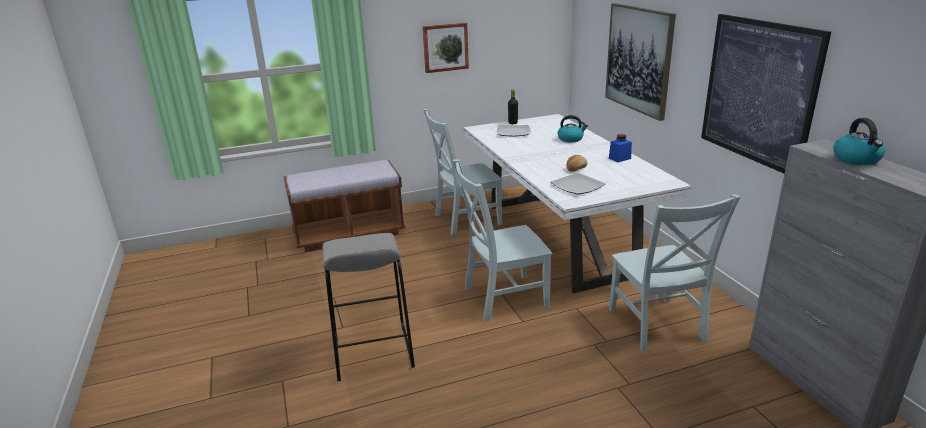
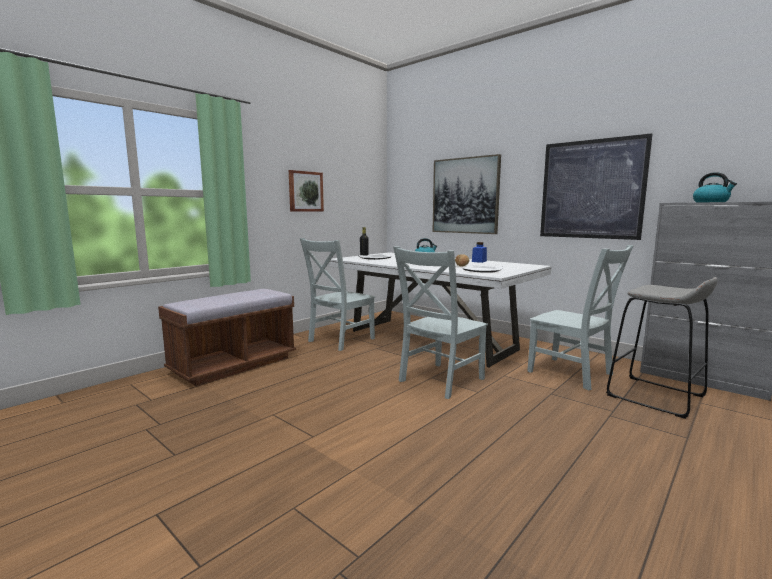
camera: 30 degrees left, 15 degrees down
grey stool [323,233,415,381] -> grey stool moved to [606,277,718,419]

